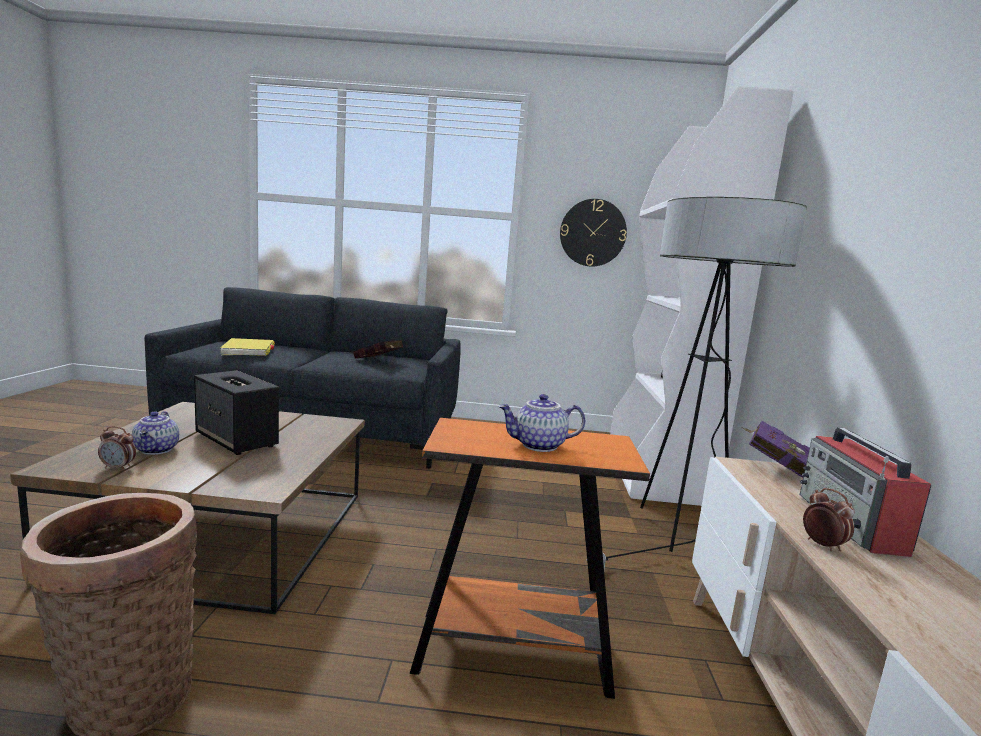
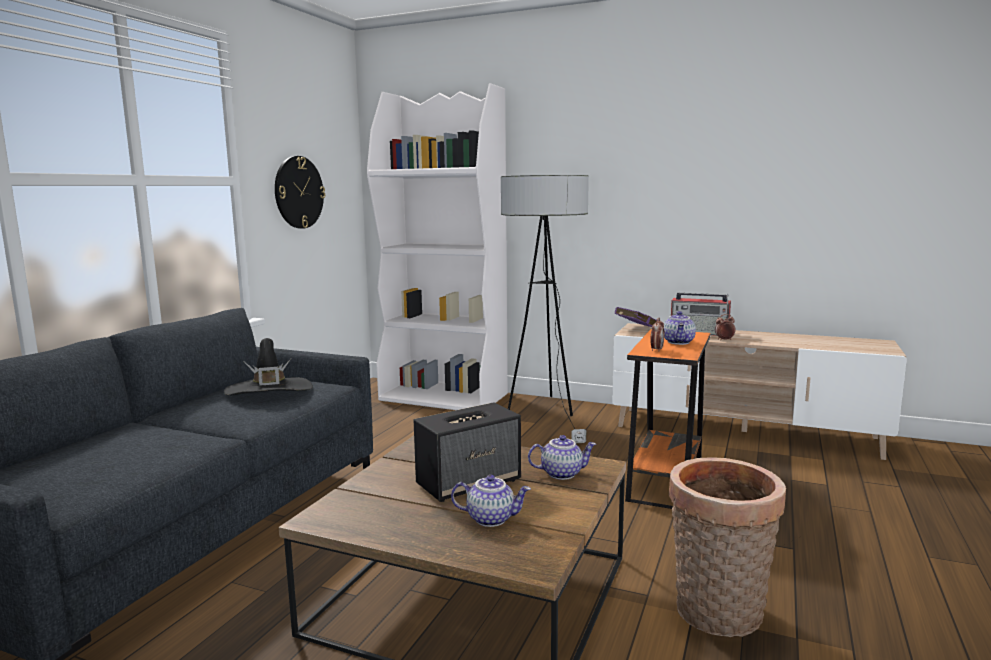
camera: 70 degrees left, 0 degrees up
alarm clock [98,426,136,471] -> alarm clock moved to [650,318,664,352]
yellow book [220,338,275,356] -> none
red book [353,340,403,358] -> black hat [224,338,313,395]
none -> teapot [528,435,596,480]

